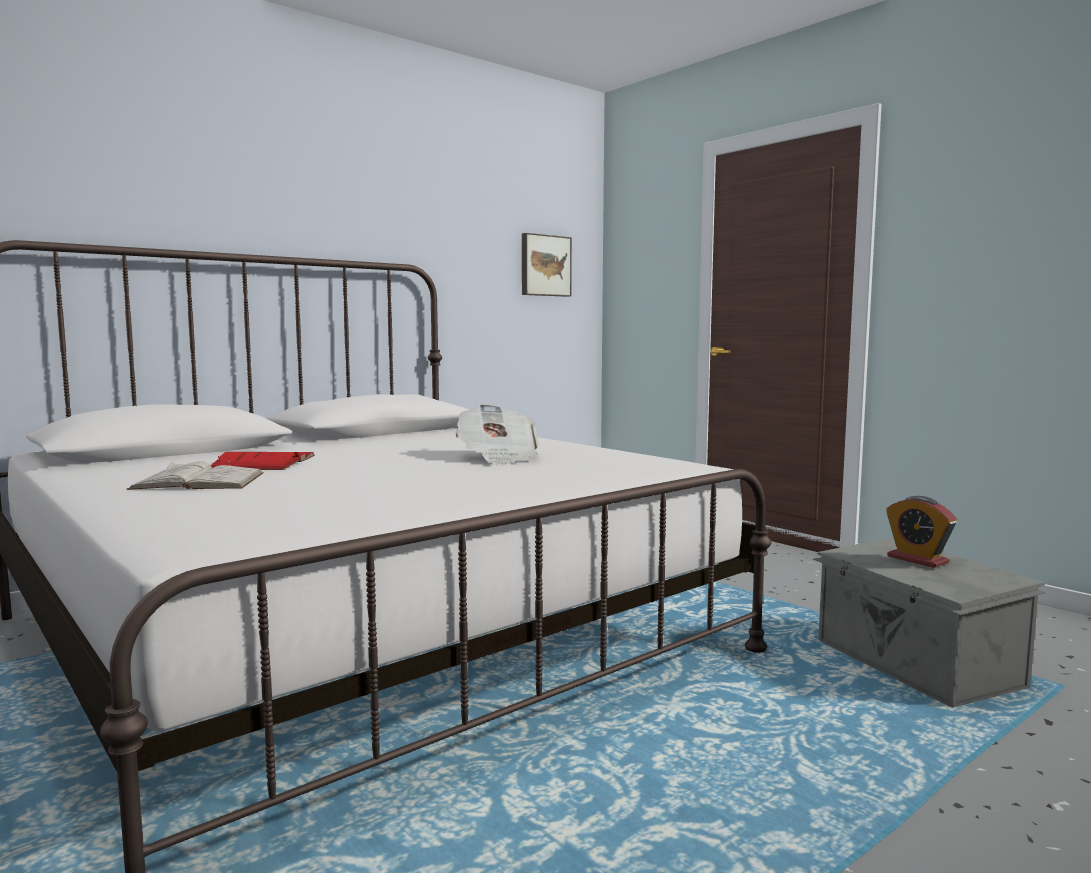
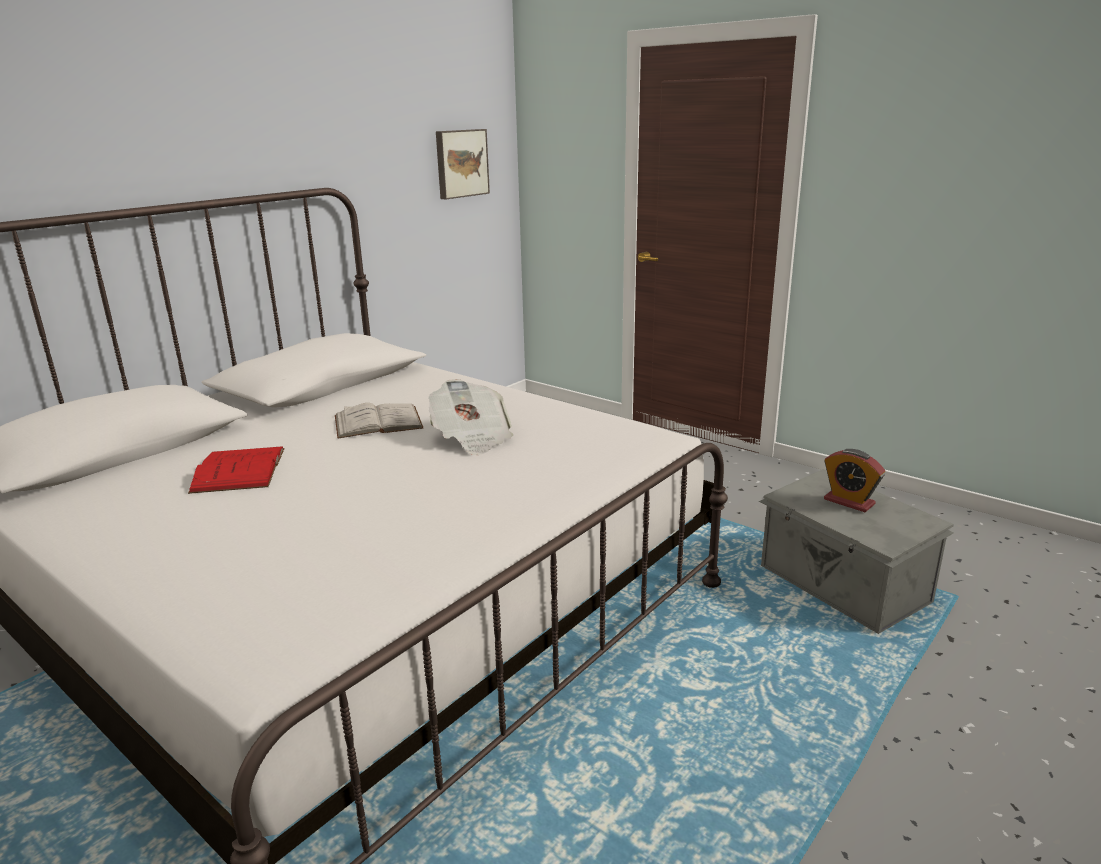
camera: 10 degrees left, 15 degrees up
white book [127,461,264,490] -> white book moved to [335,403,423,439]

